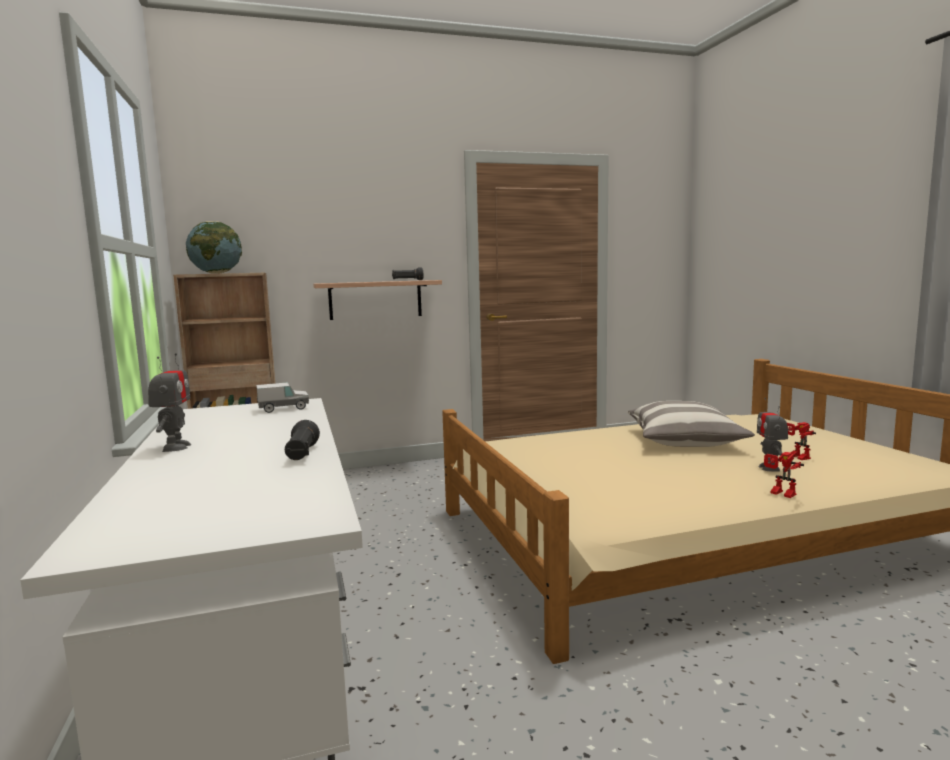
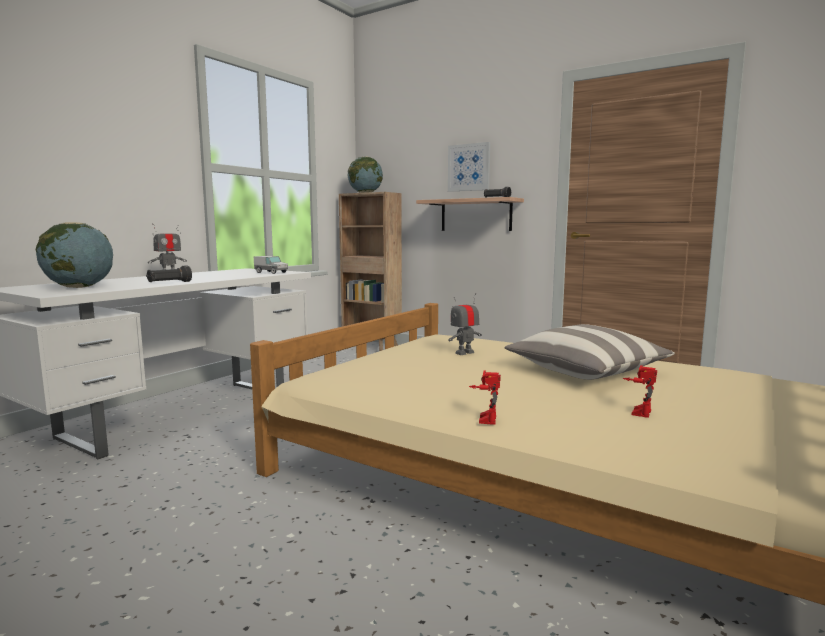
camera: 50 degrees right, 0 degrees up
toy robot [757,398,788,472] -> toy robot moved to [448,293,482,355]
none -> globe [36,222,113,288]
none -> picture [448,142,490,192]

